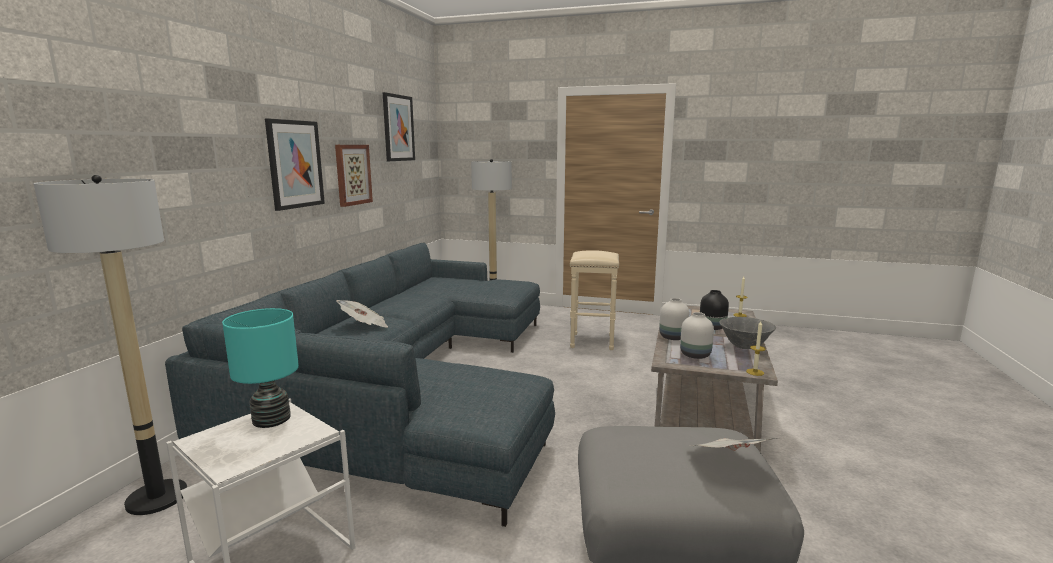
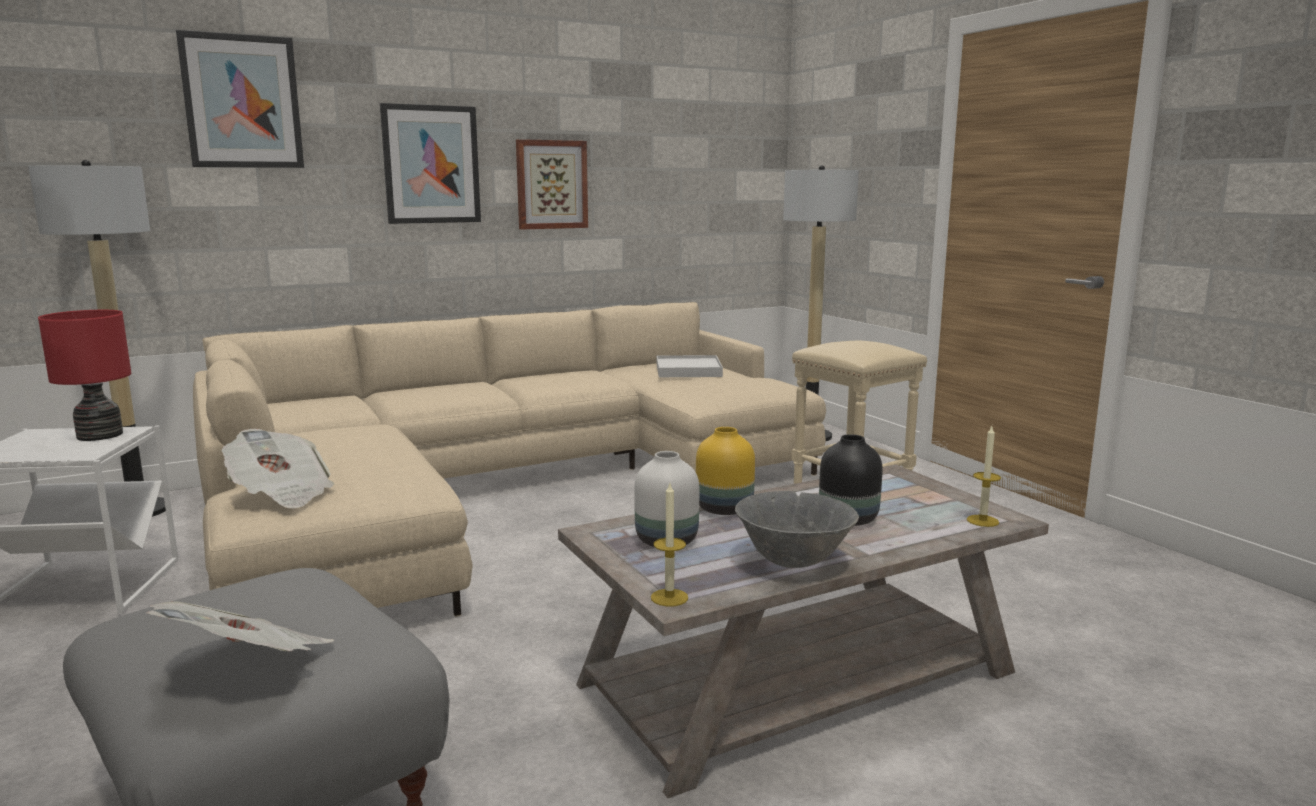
camera: 45 degrees right, 0 degrees up
blue sofa [165,242,555,527] -> beige sofa [193,302,826,617]
turquoise table lamp [222,308,299,428] -> red table lamp [38,310,131,441]
newspaper [336,300,388,327] -> newspaper moved to [222,429,334,509]
picture [383,92,415,161] -> picture moved to [176,30,304,168]
white vase [659,298,690,340] -> yellow vase [696,427,755,515]
none -> white tray [657,355,723,377]

